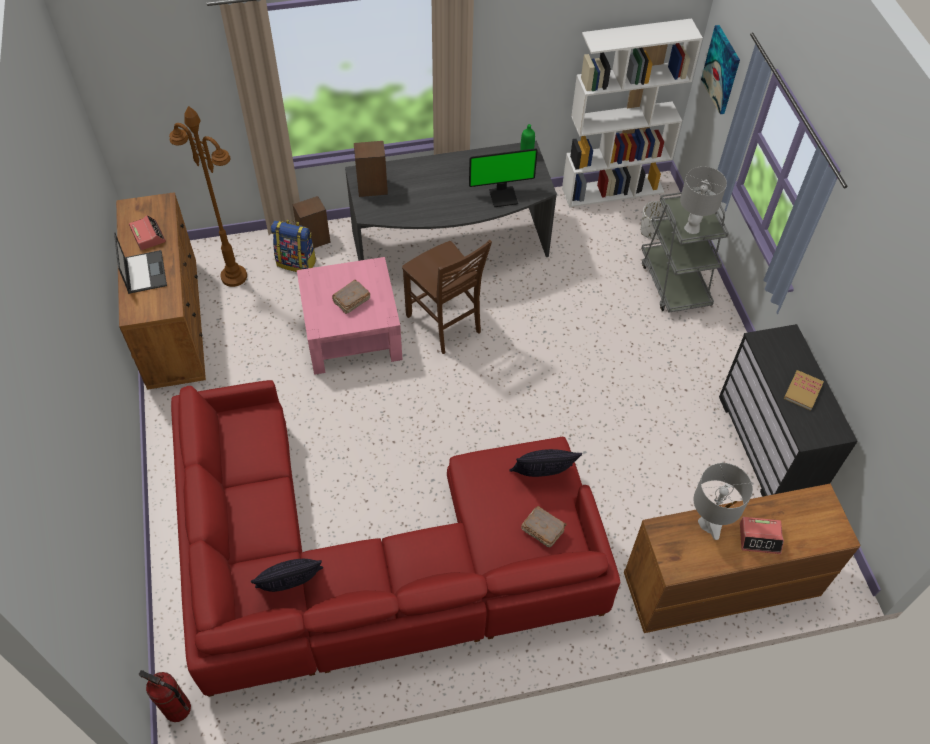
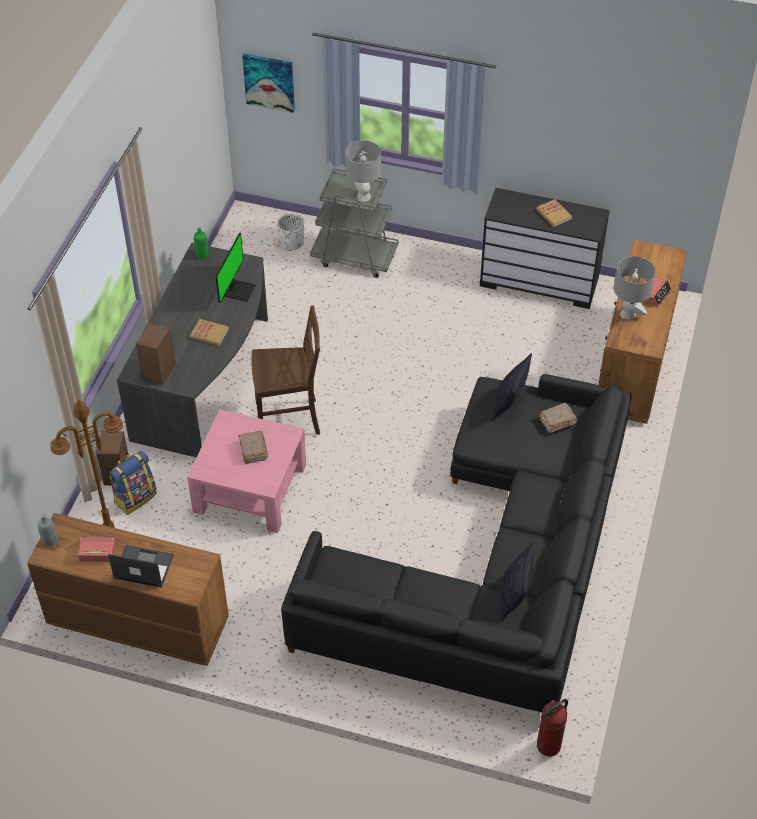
camera: 60 degrees left, 5 degrees down
red sofa [171,380,621,697] -> black sofa [281,374,632,712]
white bookcase [562,18,703,207] -> none
none -> grey bottle [38,514,58,547]
none -> book [190,319,229,346]

